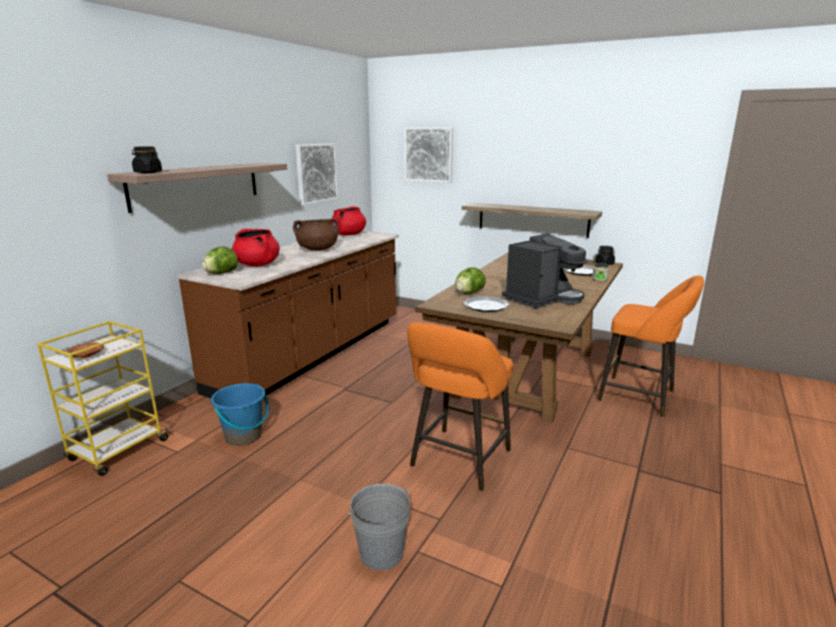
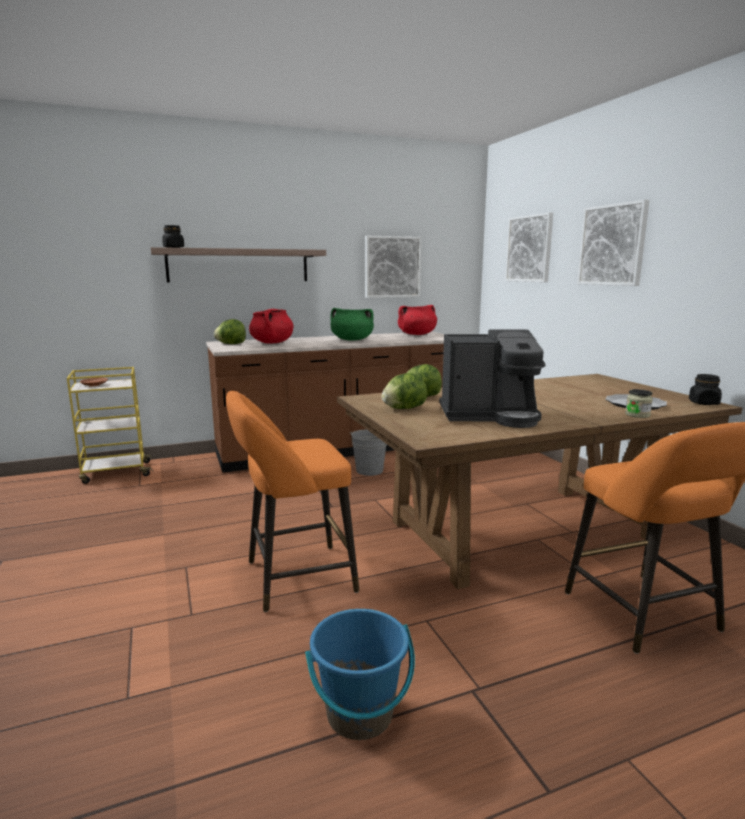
camera: 40 degrees right, 5 degrees down
blue bucket [211,383,269,446] -> blue bucket moved to [305,609,415,740]
brown cooking pot [293,218,339,250] -> green cooking pot [330,308,374,341]
grey bucket [348,484,410,570] -> grey bucket moved to [350,429,387,476]
shelf [462,203,602,238] -> none
plate [463,296,510,312] -> lettuce [382,373,428,409]
none -> picture [577,199,649,286]

